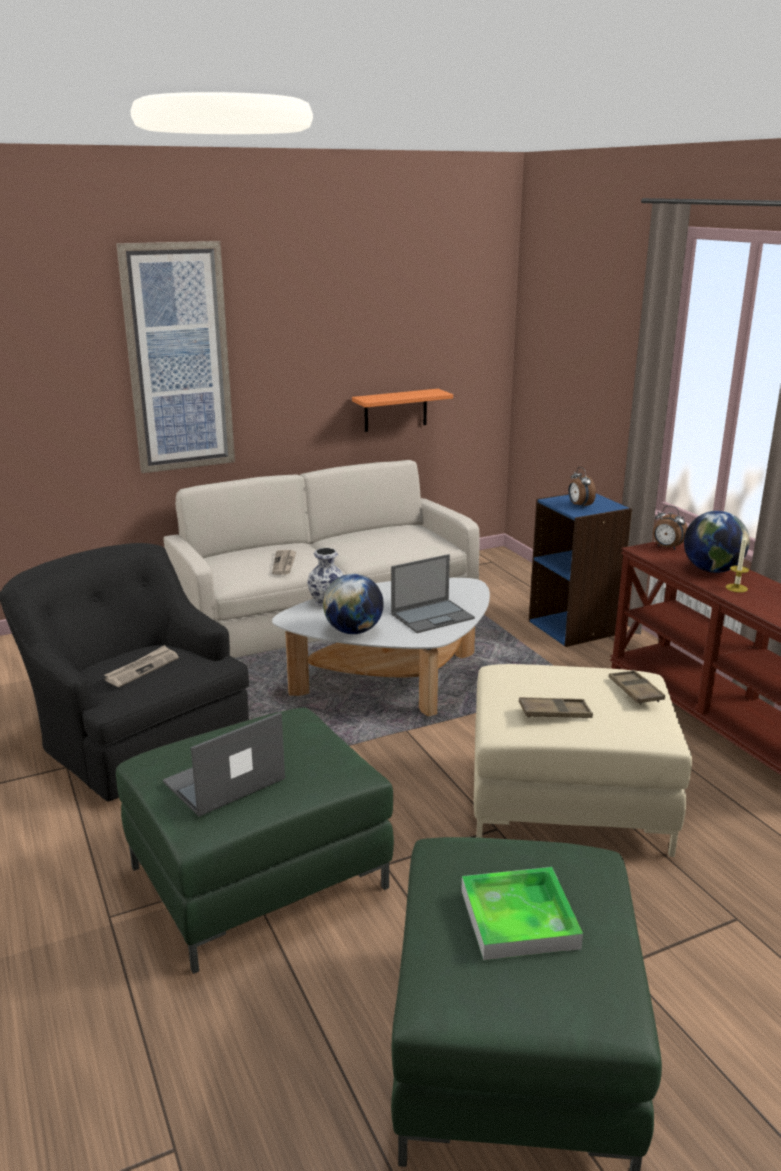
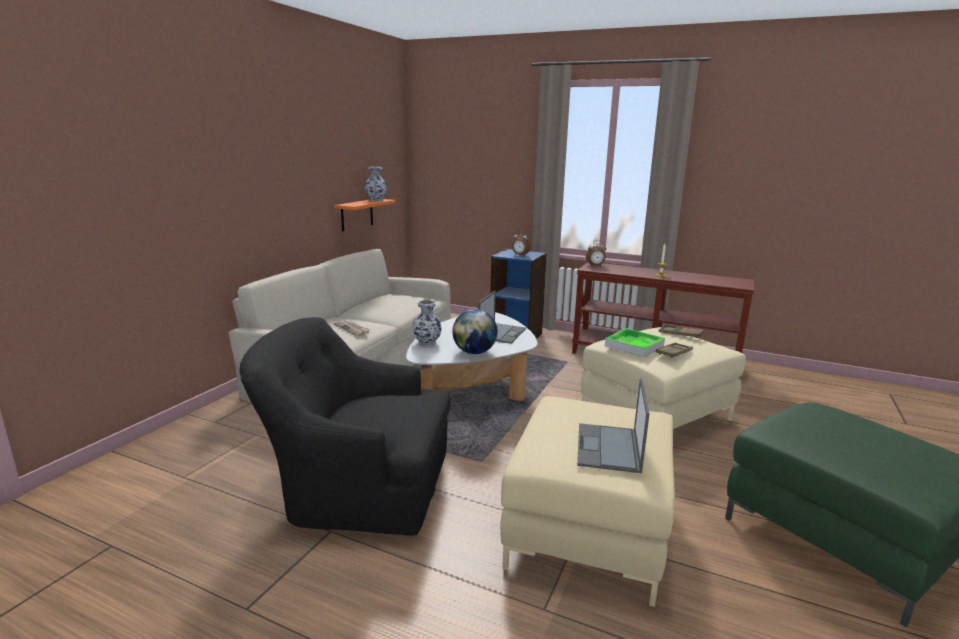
camera: 40 degrees left, 5 degrees down
newspaper [104,645,179,687] -> none
picture [116,241,235,473] -> none
green ottoman [116,708,394,974] -> beige ottoman [500,396,675,607]
tray [461,867,583,960] -> tray moved to [605,328,665,357]
globe [684,511,750,573] -> none
none -> vase [365,167,388,201]

